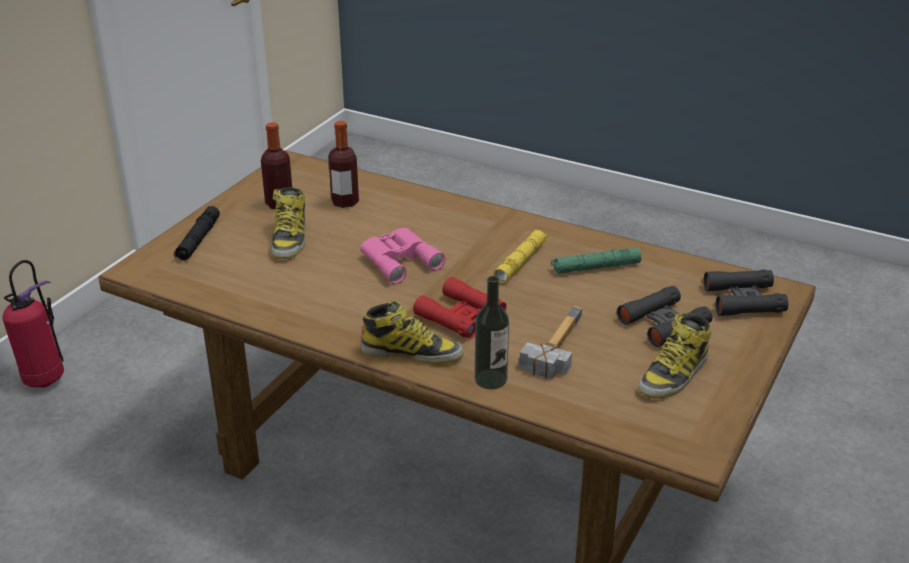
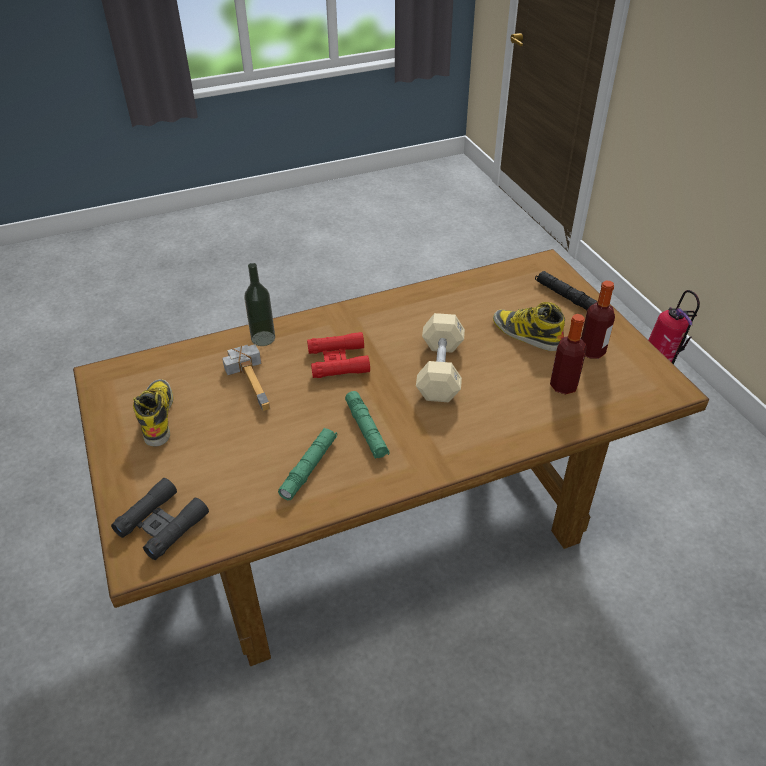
camera: 130 degrees right, 10 degrees up
pink binoculars [360,228,445,284] -> beige dumbbell [416,313,465,402]
boot [360,301,464,364] -> none
yellow flashlight [494,230,547,283] -> green flashlight [345,391,390,459]
black binoculars [617,286,712,347] -> none

